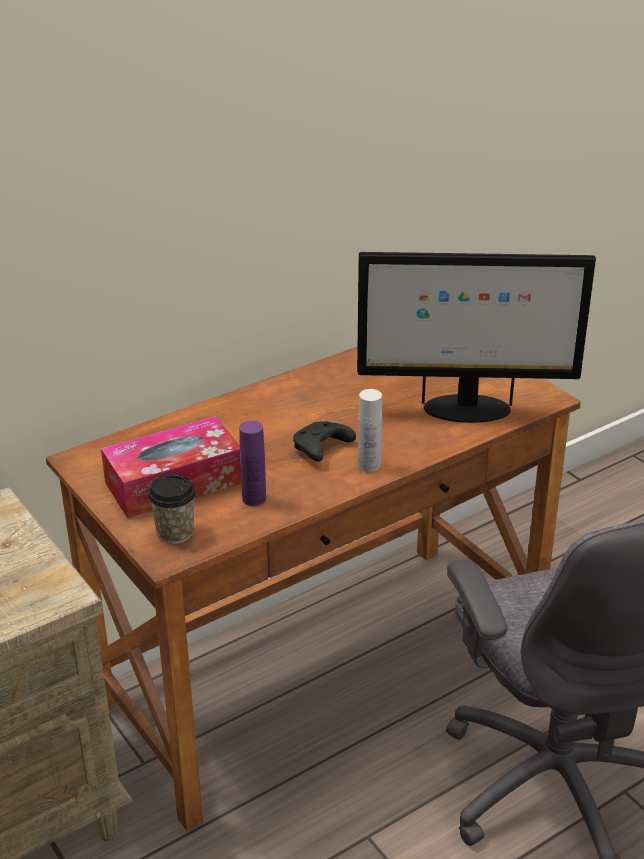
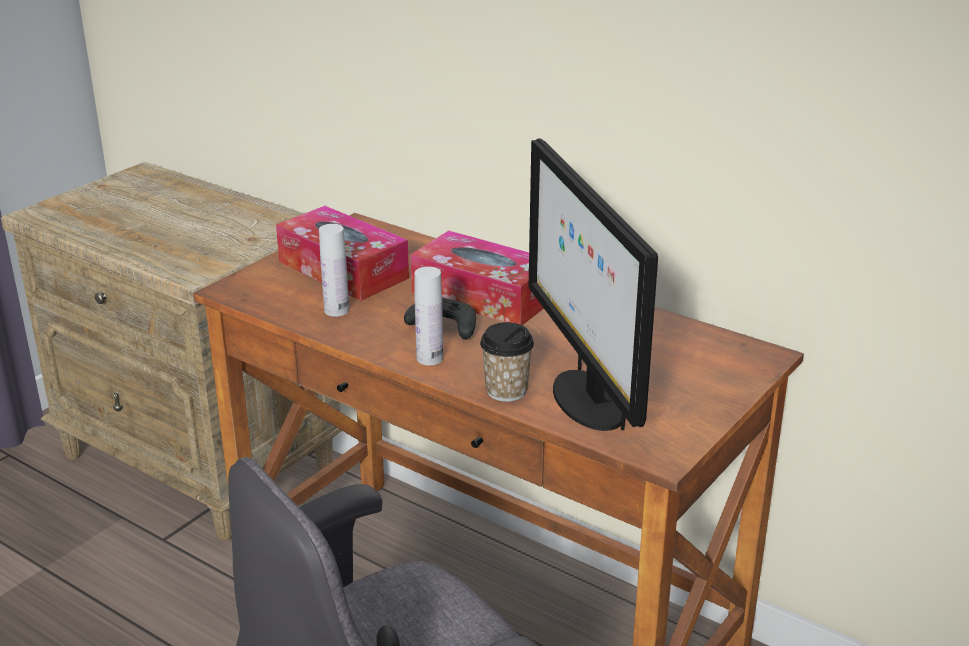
camera: 70 degrees right, 5 degrees down
cup [148,474,196,544] -> cup moved to [480,322,534,402]
purple bottle [239,421,266,506] -> white bottle [319,224,349,317]
none -> tissue box [411,231,544,325]

